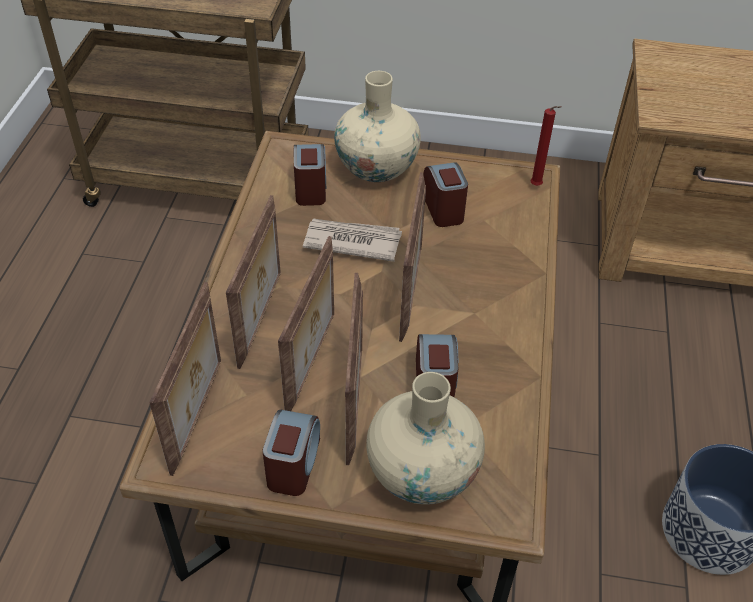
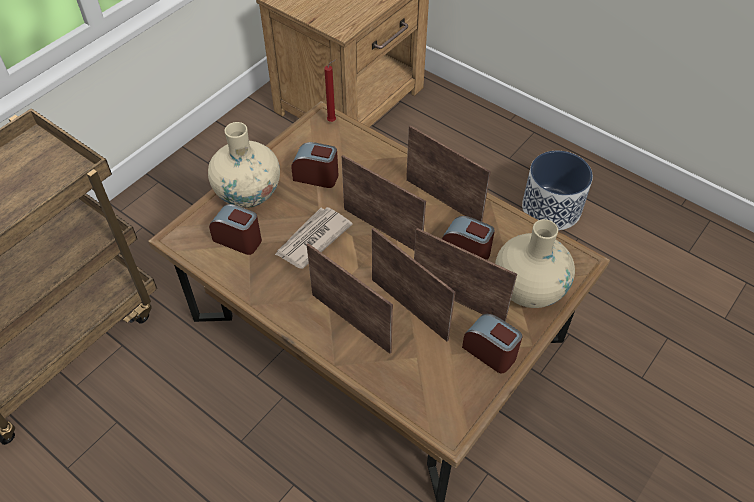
camera: 60 degrees left, 5 degrees up
picture frame [149,282,221,476] -> picture frame moved to [406,125,491,222]

